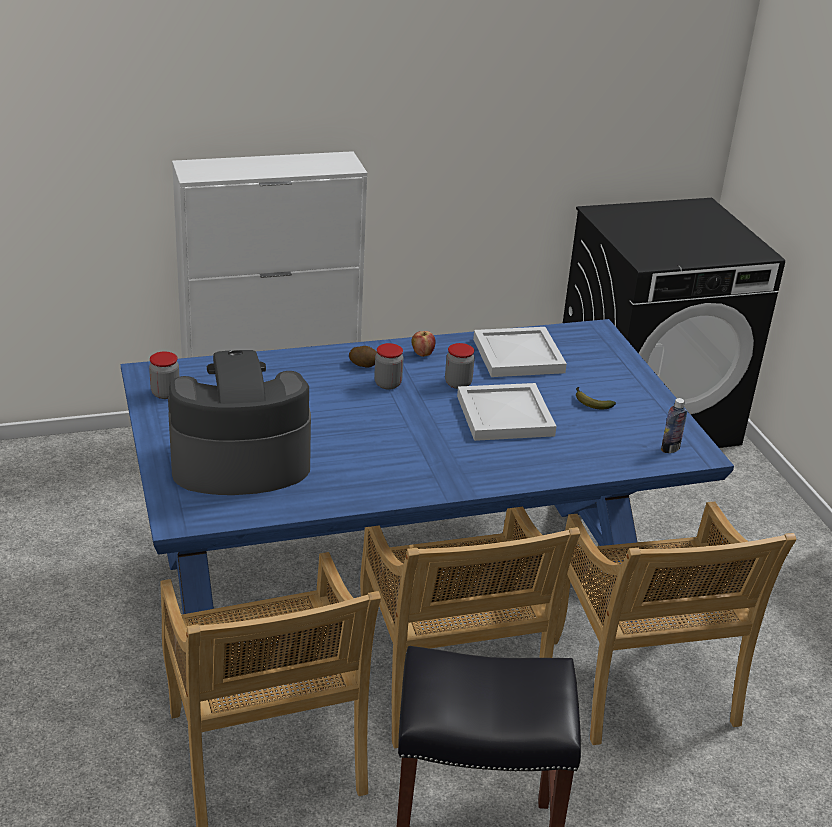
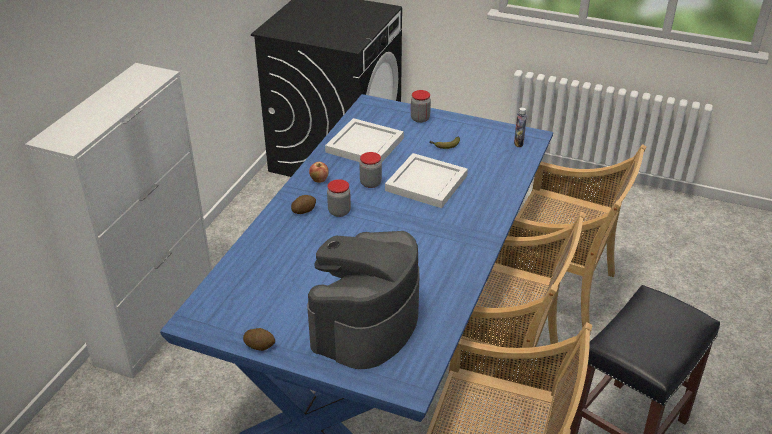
camera: 50 degrees left, 5 degrees up
jar [149,351,179,399] -> jar moved to [411,90,431,123]
none -> potato [243,328,275,351]

